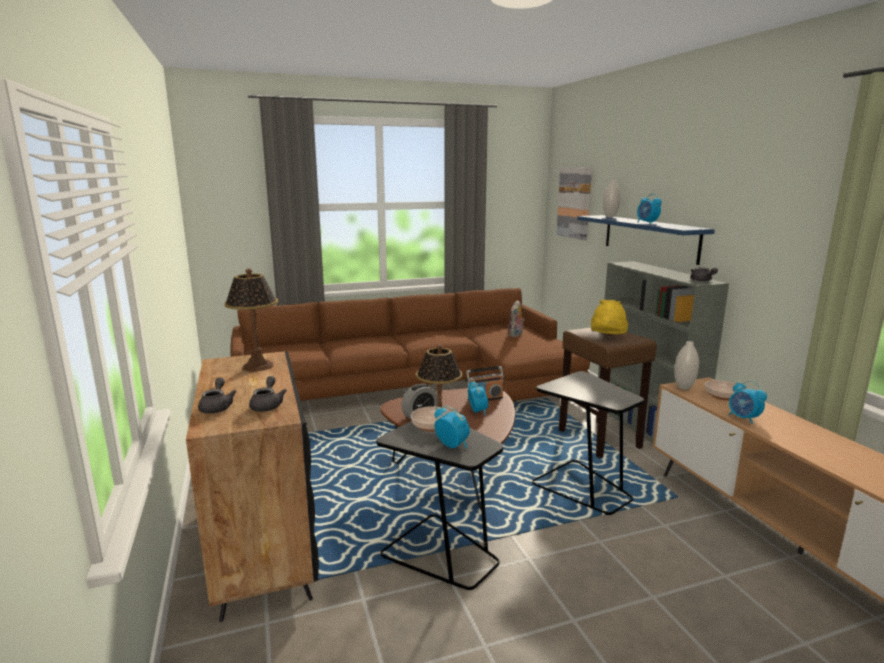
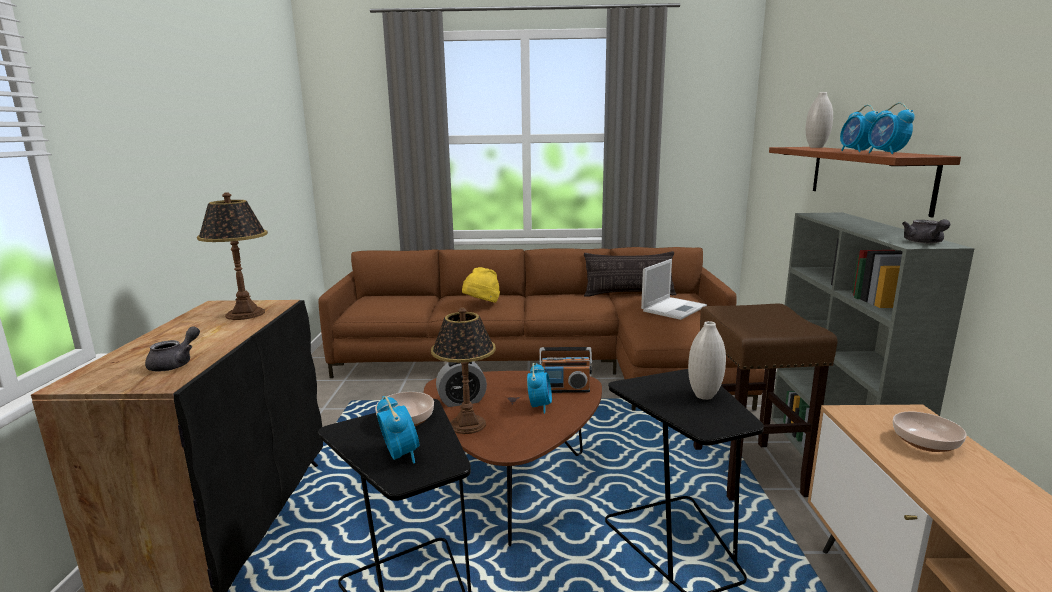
camera: 20 degrees right, 0 degrees up
grey teapot [198,377,237,414] -> none
plush toy [508,300,524,337] -> laptop [641,259,707,320]
picture [556,167,592,240] -> none
blue shelf [577,215,715,265] -> brown shelf [769,147,961,217]
yellow hat [591,299,628,334] -> yellow hat moved to [462,267,500,303]
white vase [674,341,699,390] -> white vase moved to [688,321,726,400]
alarm clock [729,381,767,424] -> alarm clock moved to [868,103,915,154]
none -> pillow [584,251,676,297]

